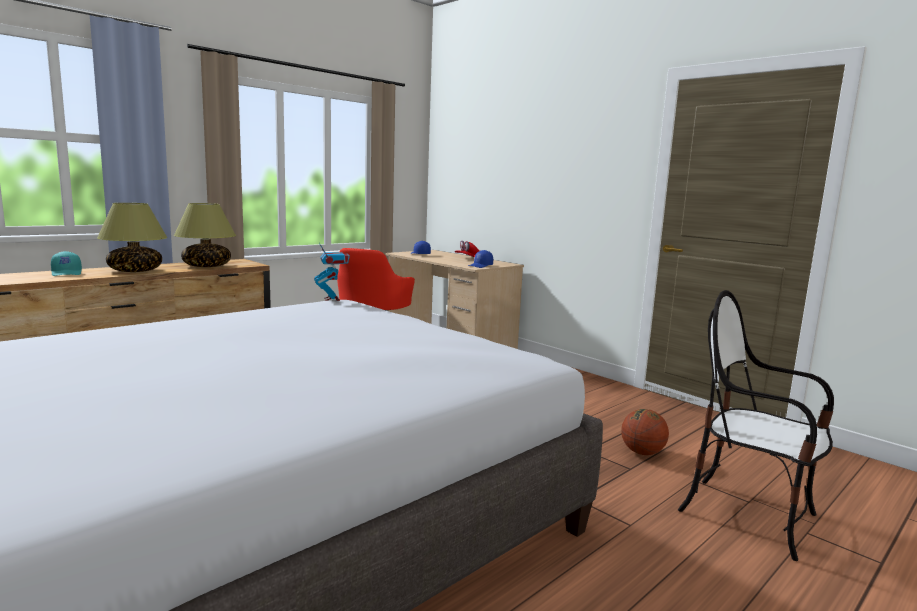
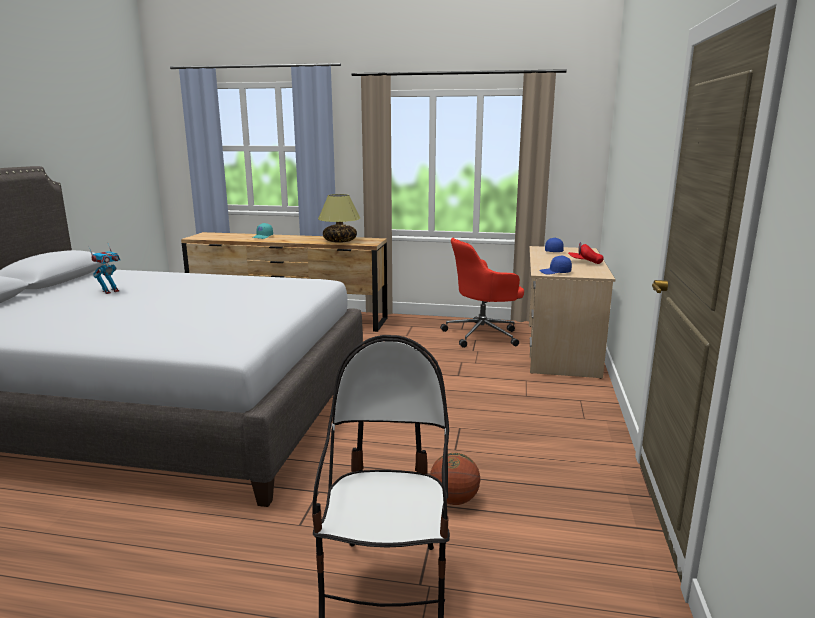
camera: 55 degrees right, 5 degrees up
table lamp [97,203,168,272] -> none
toy robot [314,243,350,301] -> toy robot moved to [88,242,120,294]

